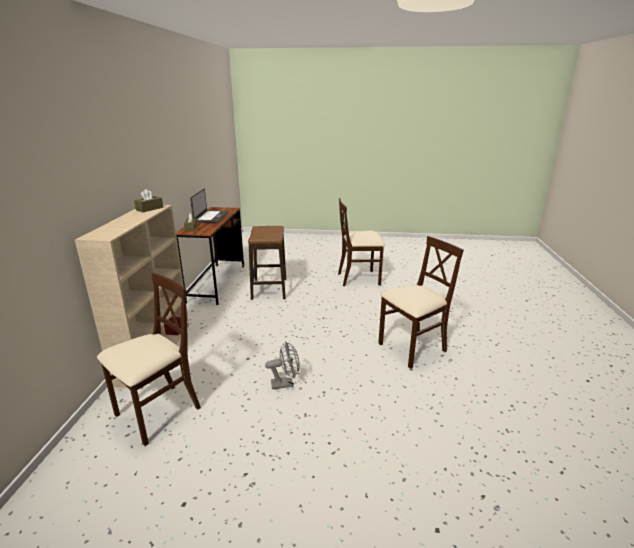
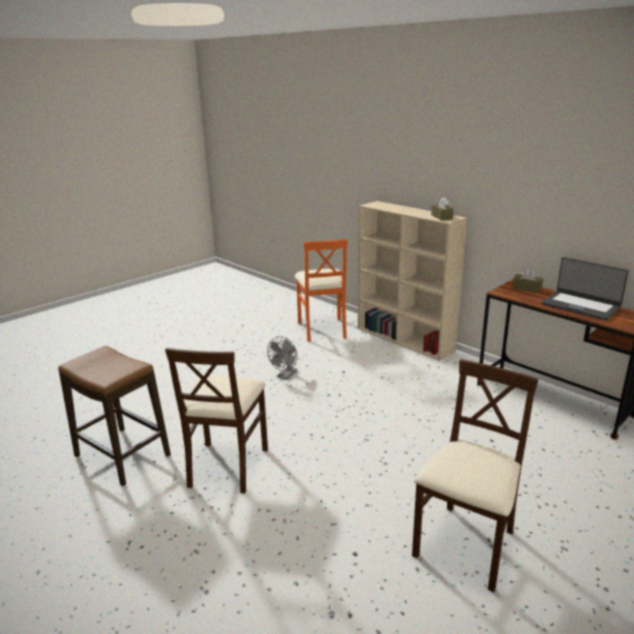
camera: 130 degrees right, 0 degrees up
beige chair [97,273,201,446] -> orange chair [295,239,348,342]
stool [248,226,286,300] -> stool moved to [58,346,171,486]

